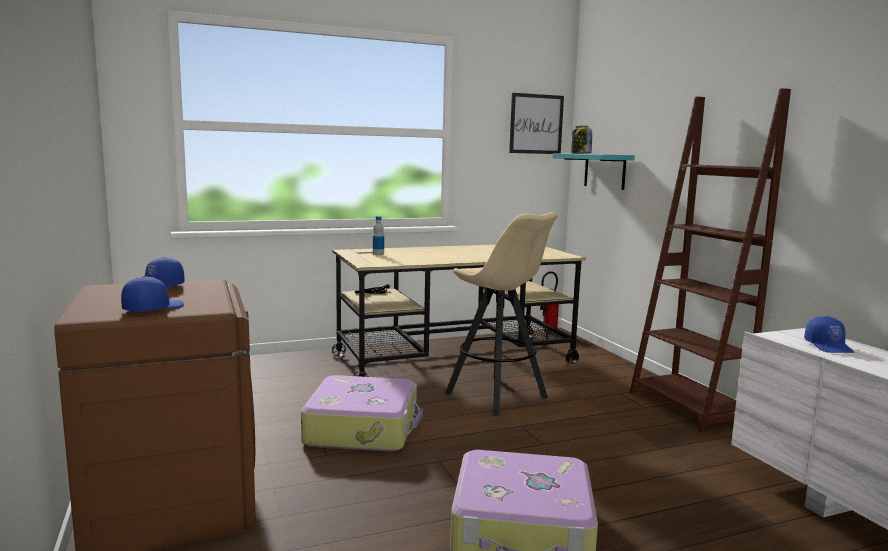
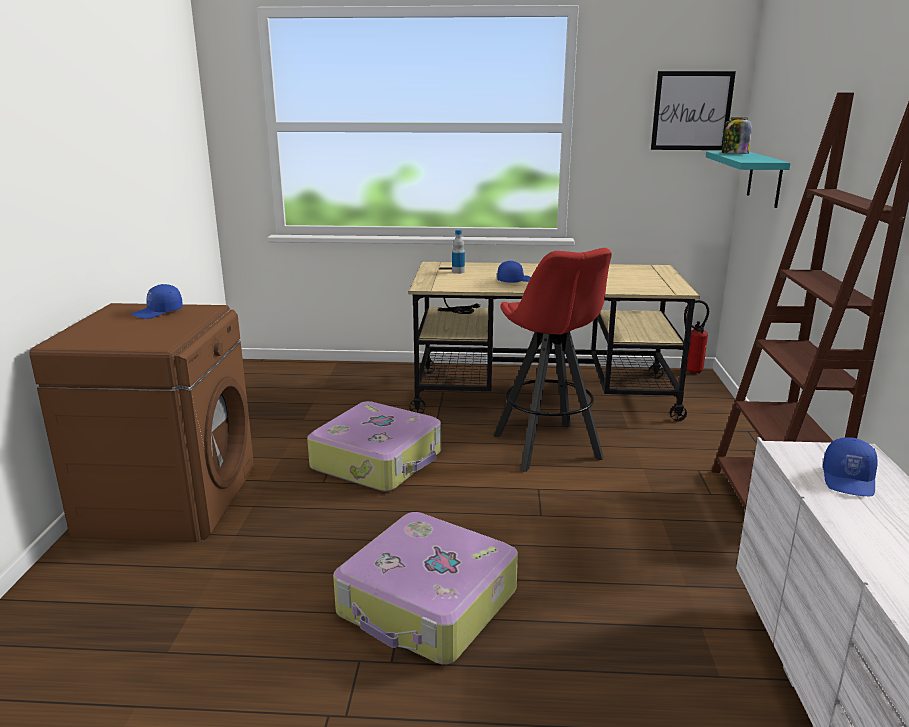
camera: 25 degrees right, 10 degrees up
blue cap [121,276,184,312] -> blue cap moved to [497,261,531,283]
beige stool [445,212,558,416] -> red stool [494,248,612,472]

